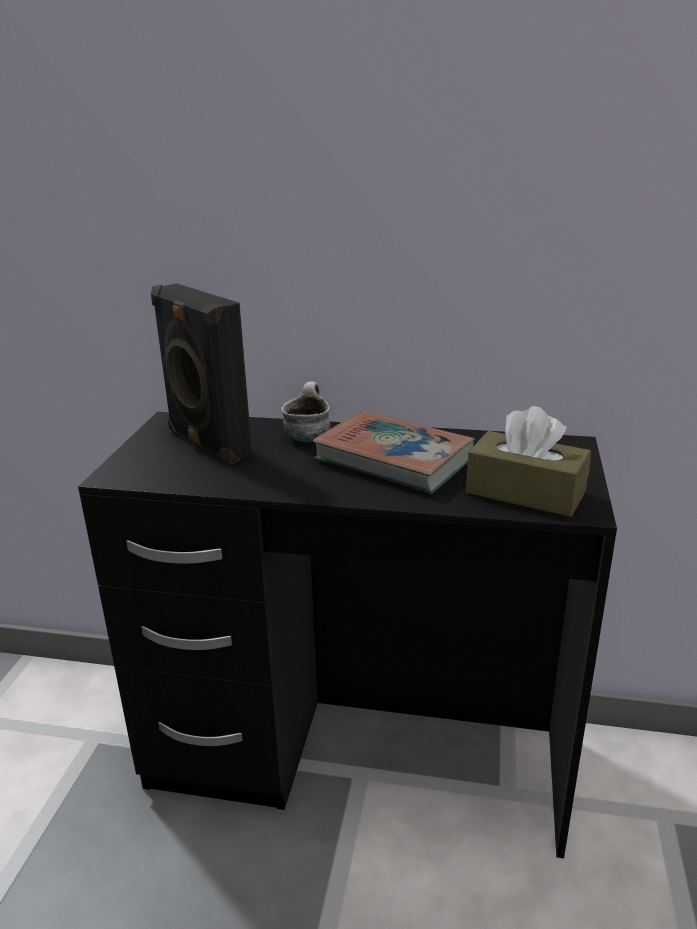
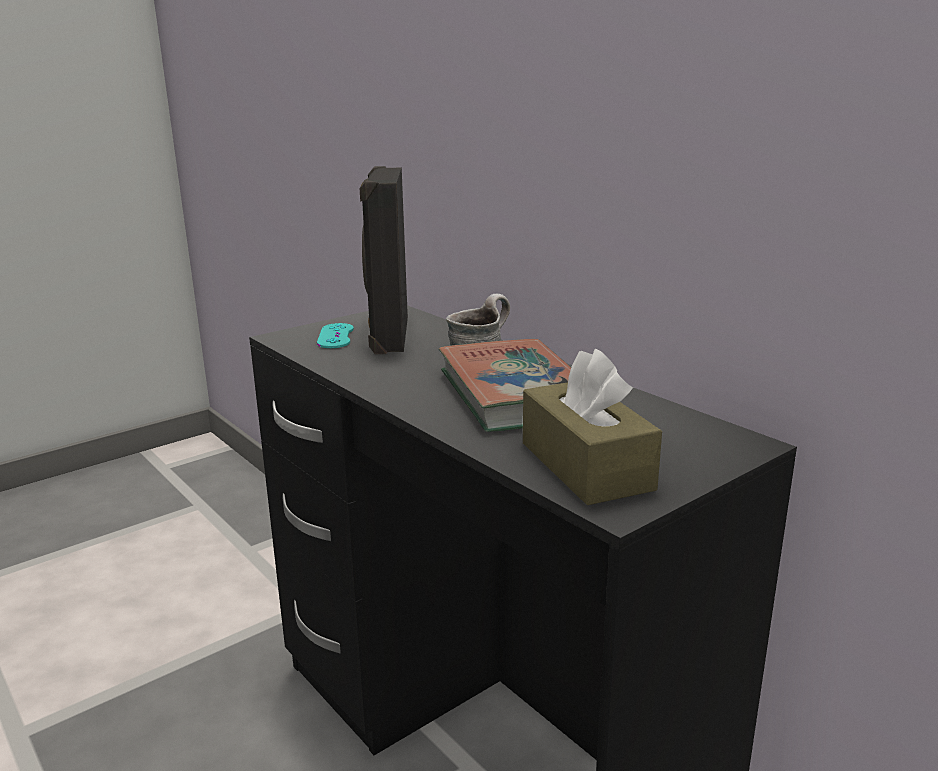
camera: 40 degrees right, 5 degrees down
none -> turquoise game controller [317,323,354,348]

